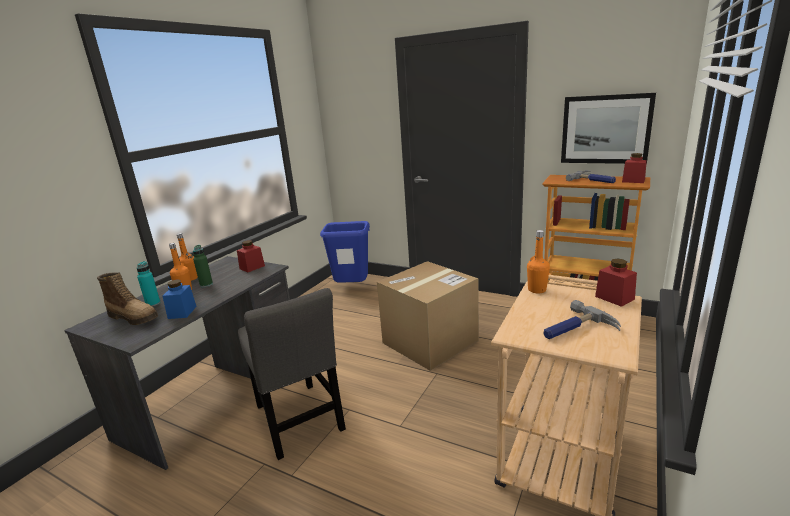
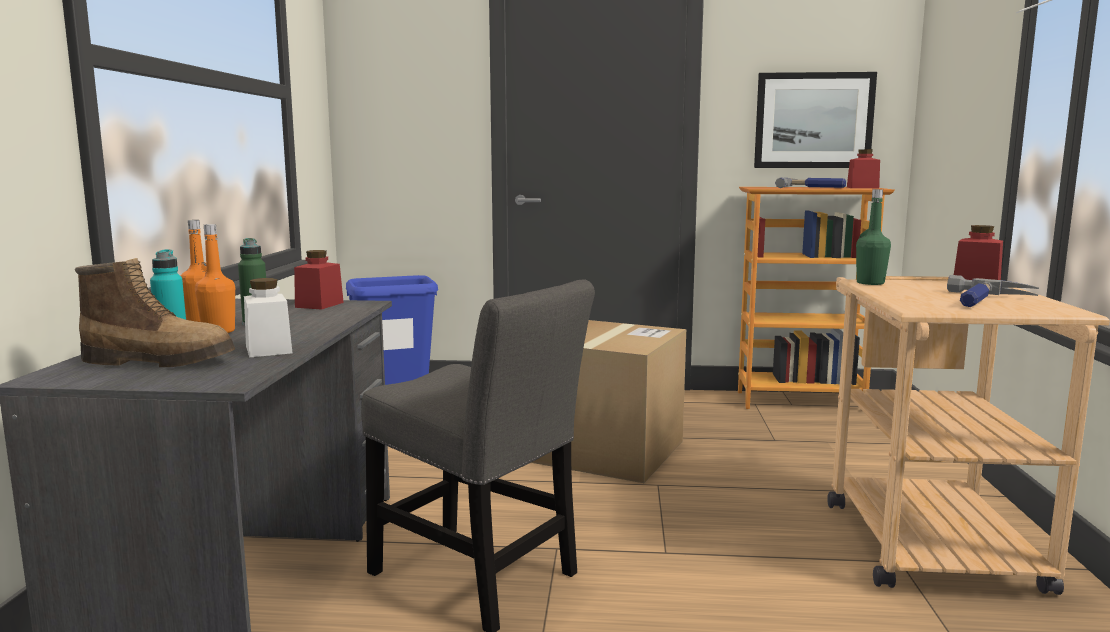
camera: 25 degrees left, 10 degrees down
blue jar [163,280,197,319] -> white jar [244,278,292,358]
orange bottle [527,230,550,293] -> green bottle [856,189,891,285]

